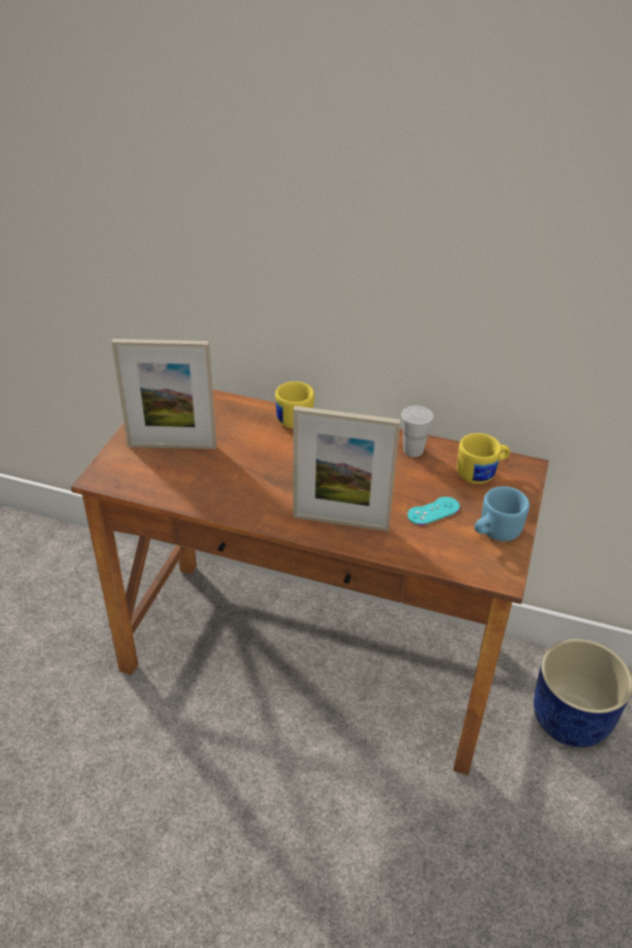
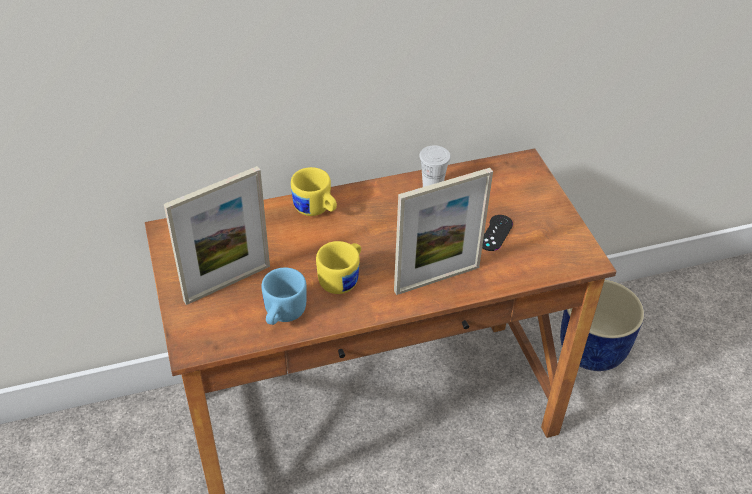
camera: 35 degrees left, 5 degrees up
turquoise game controller [407,497,460,525] -> black game controller [482,215,513,251]
yellow mug [457,433,510,484] -> yellow mug moved to [316,241,361,294]
blue mug [474,486,530,541] -> blue mug moved to [261,268,307,325]

